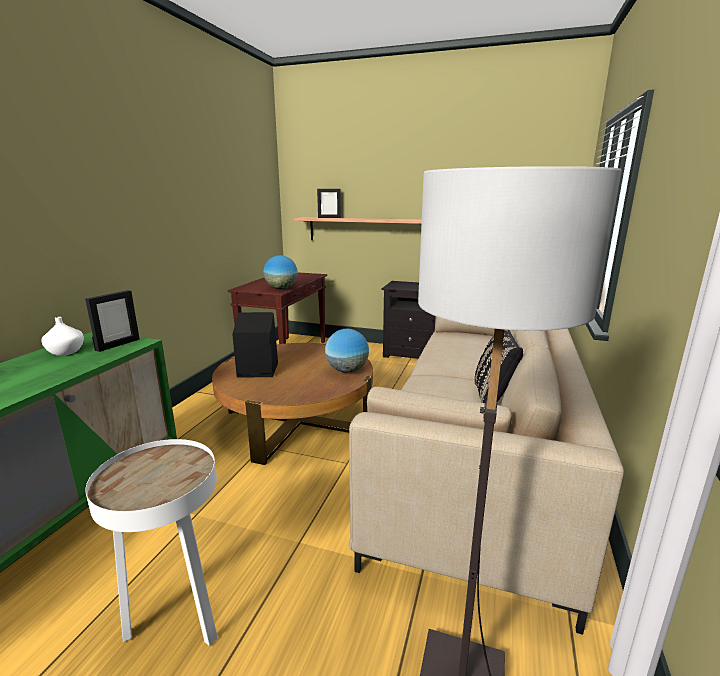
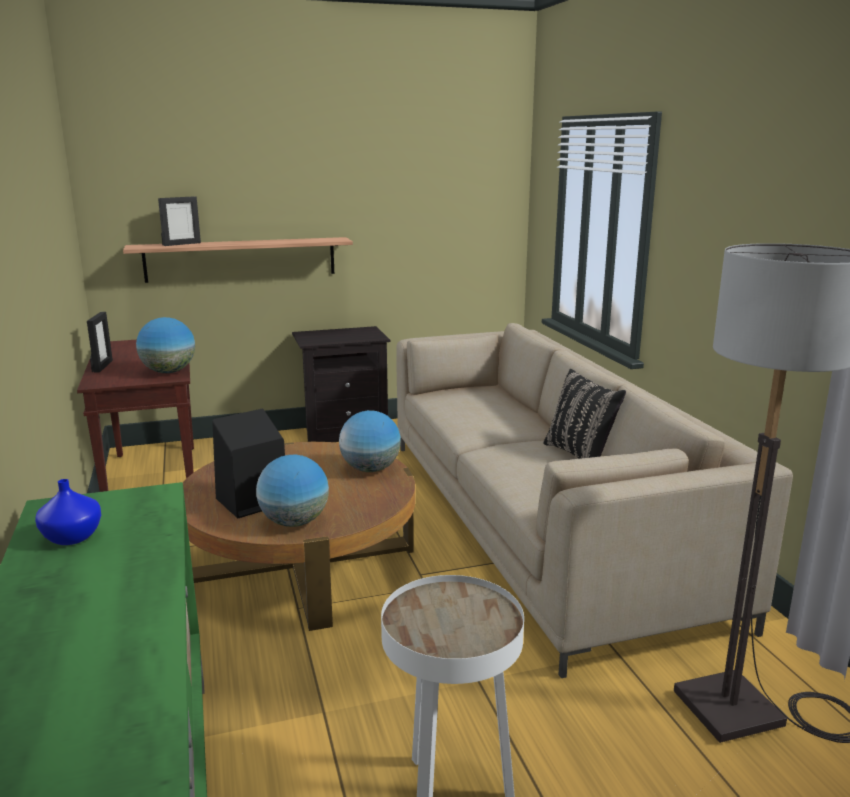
camera: 35 degrees left, 0 degrees up
white vase [41,317,84,356] -> blue vase [35,479,101,545]
picture frame [85,290,140,352] -> picture frame moved to [87,312,113,373]
none -> globe [256,455,329,527]

